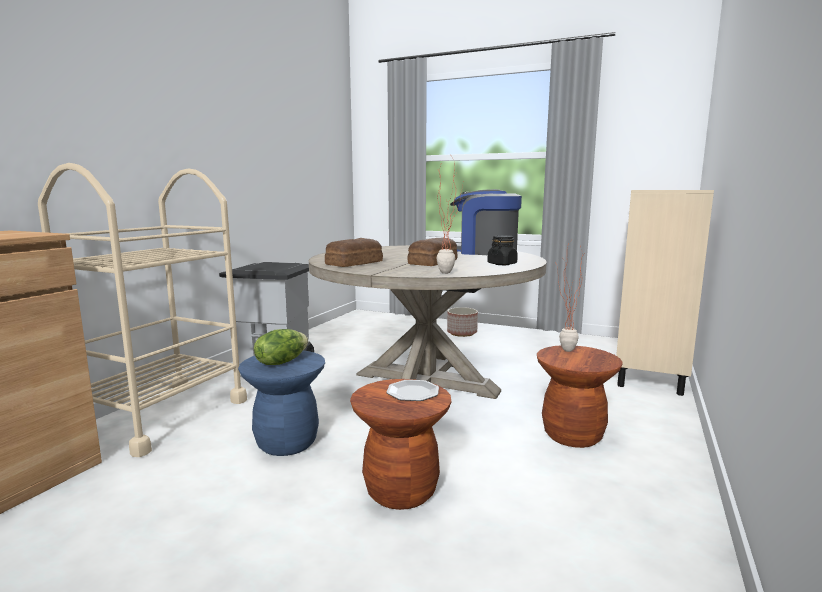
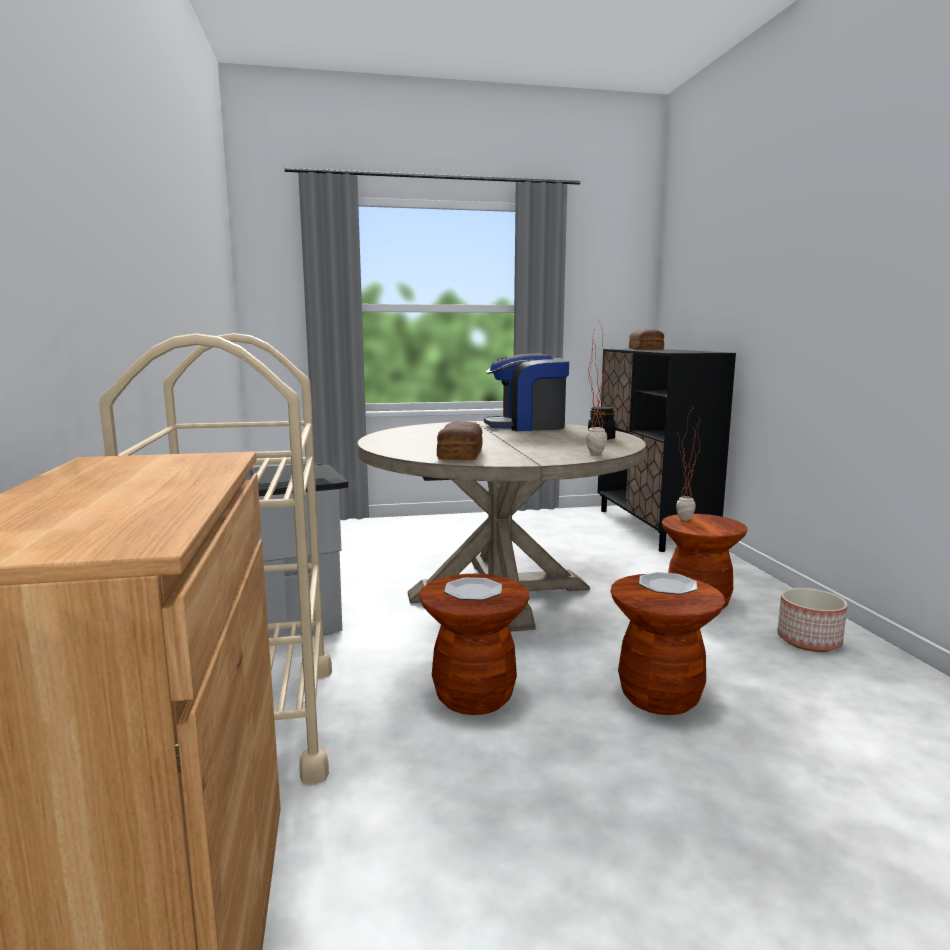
camera: 35 degrees left, 0 degrees up
blue stool [238,351,325,456] -> brown stool [419,573,530,715]
lettuce [254,329,308,365] -> plate [444,578,502,600]
bread [408,238,457,266] -> bread moved to [629,329,664,350]
planter [447,307,478,337] -> planter moved to [777,588,848,652]
beige cabinet [616,190,714,396] -> black cabinet [598,349,736,552]

